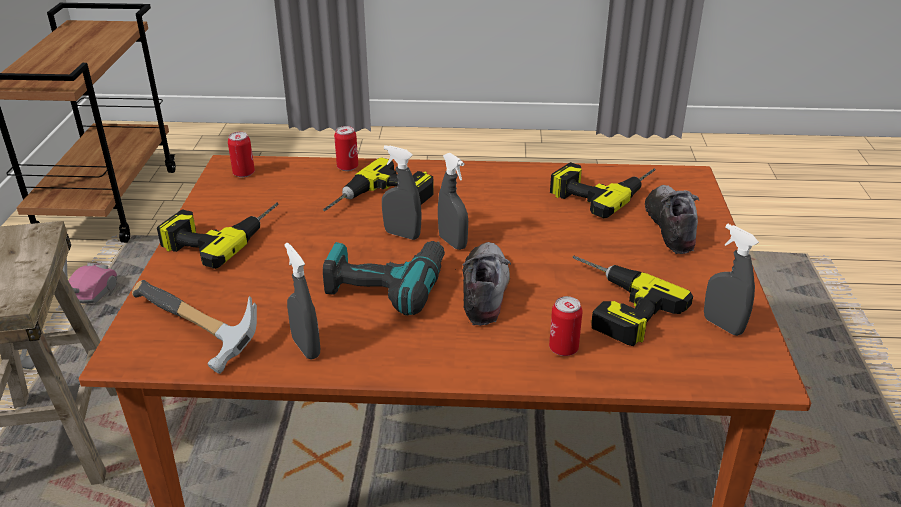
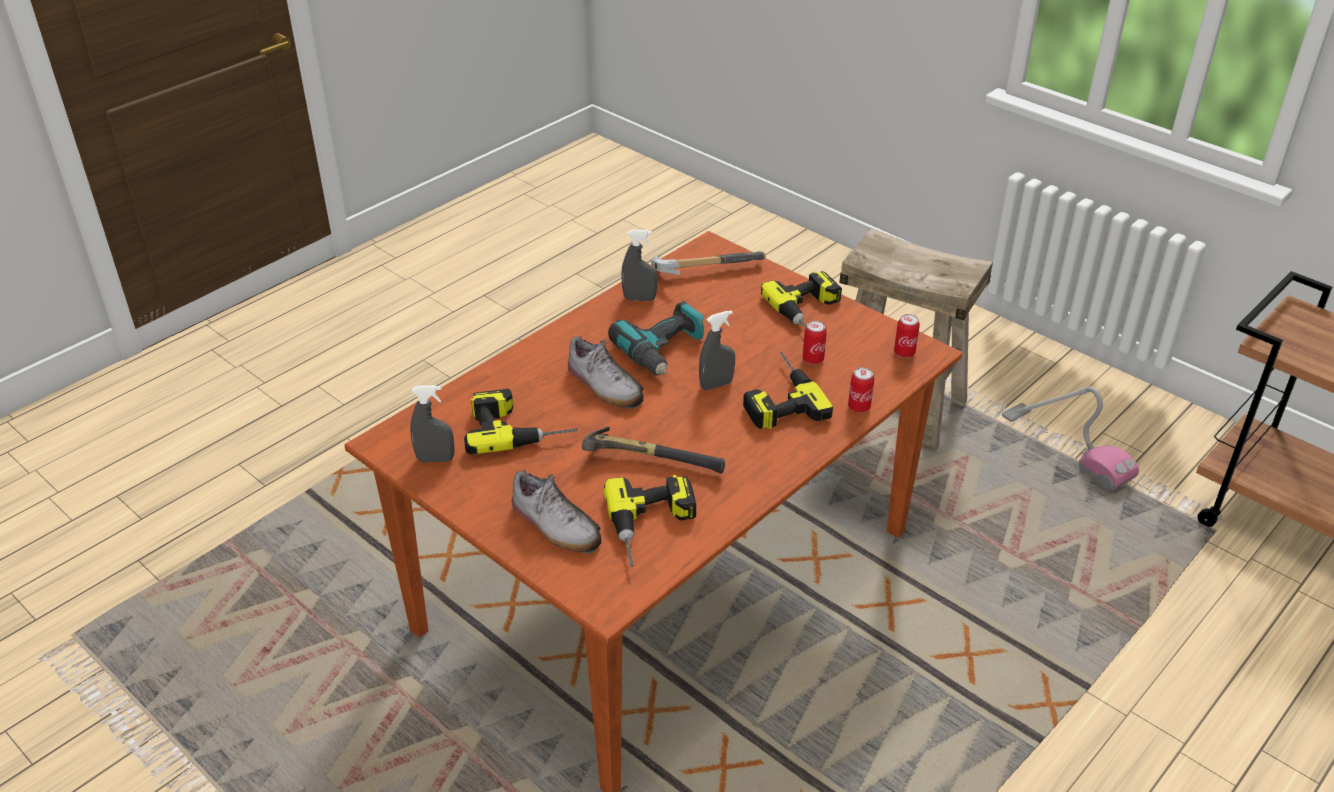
camera: 130 degrees right, 5 degrees up
grey spray bottle [438,153,468,250] -> none
can [549,296,583,356] -> can moved to [803,321,827,365]
none -> hammer [582,426,725,474]

